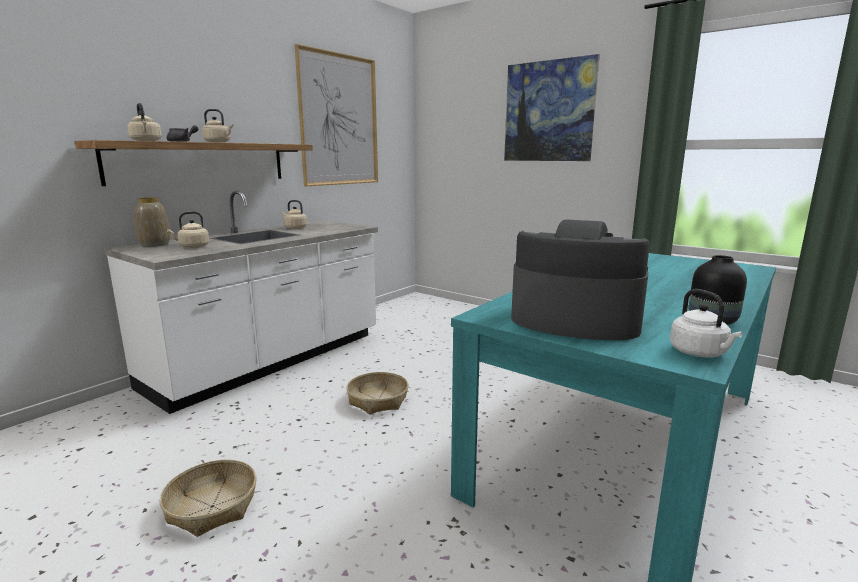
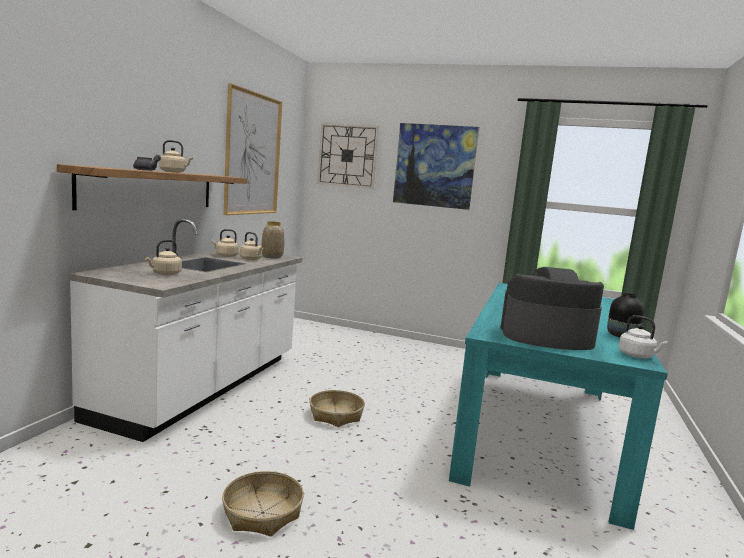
camera: 20 degrees left, 5 degrees down
beige kettle [127,103,162,141] -> beige kettle moved to [240,232,263,260]
vase [134,198,170,247] -> vase moved to [261,221,284,258]
none -> wall clock [317,123,379,189]

